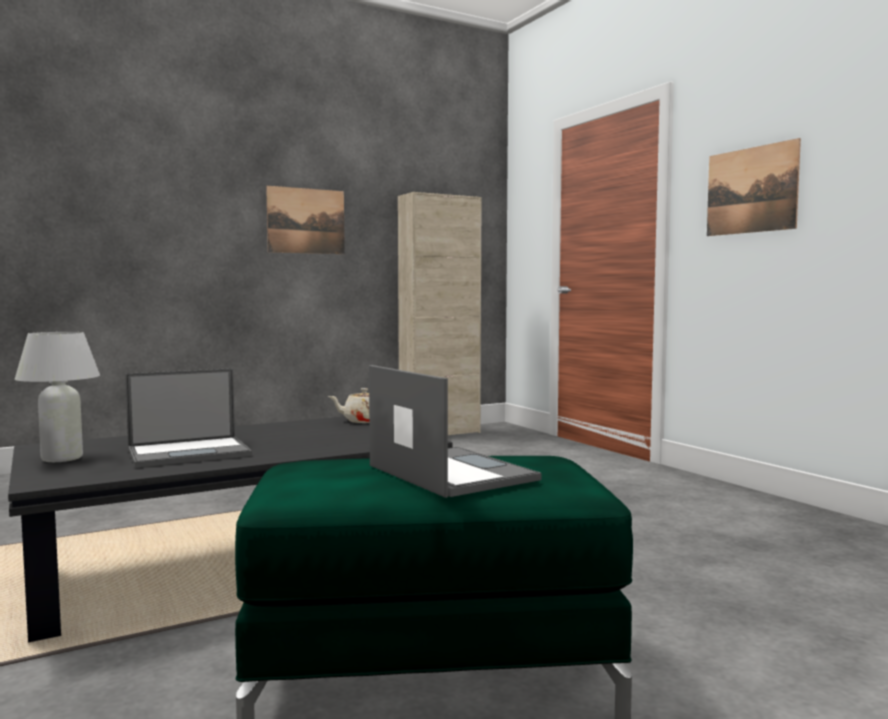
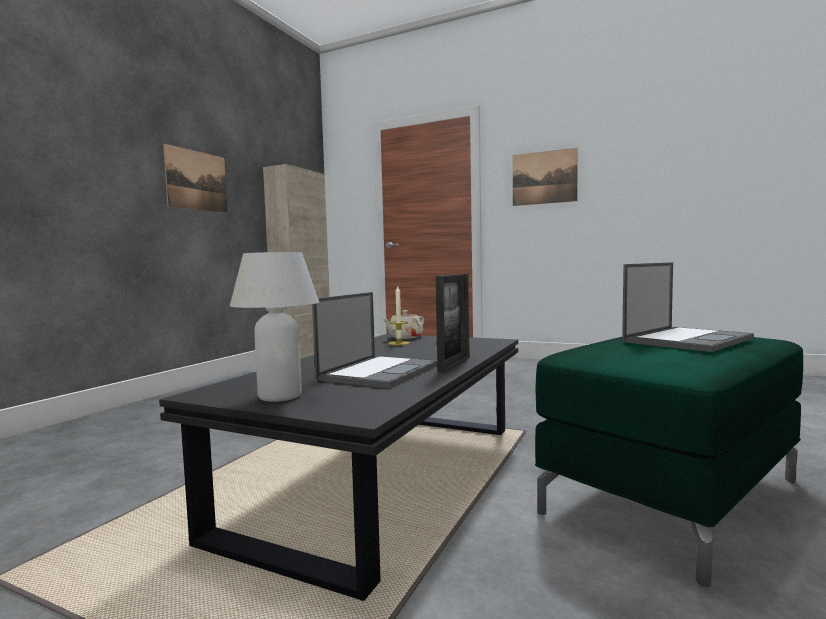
camera: 35 degrees left, 0 degrees up
laptop [369,365,541,498] -> laptop turned 120 degrees clockwise [622,262,754,352]
none -> candle [388,286,410,345]
none -> picture frame [436,274,470,372]

